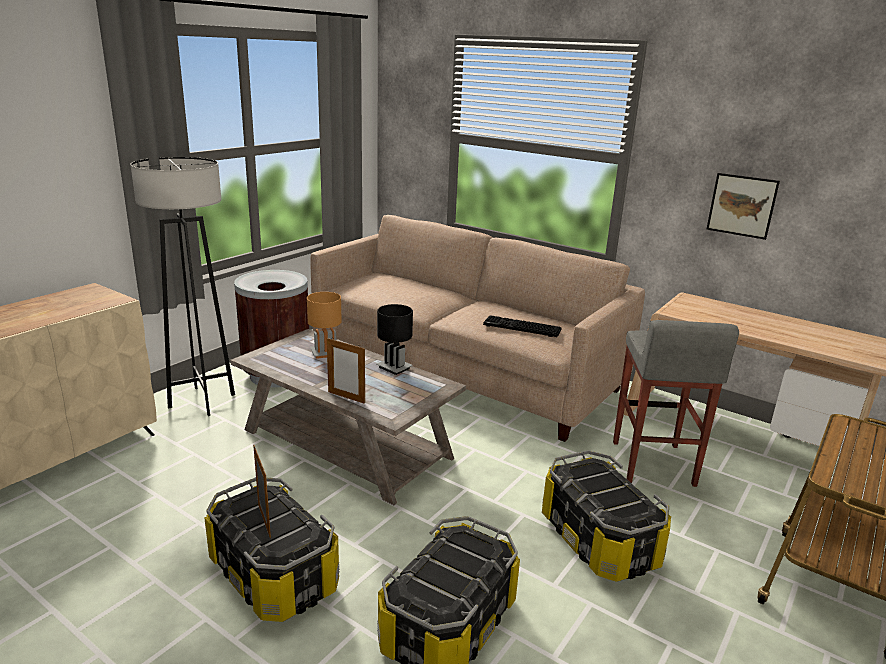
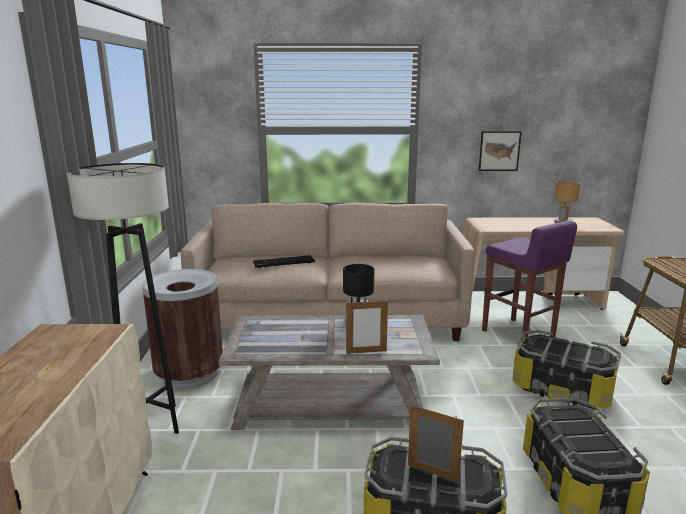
camera: 35 degrees left, 5 degrees down
brown table lamp [307,292,342,359] -> brown table lamp moved to [553,181,580,223]
keyboard [483,315,561,337] -> keyboard moved to [253,255,315,268]
grey stool [613,320,739,487] -> purple stool [482,221,577,345]

